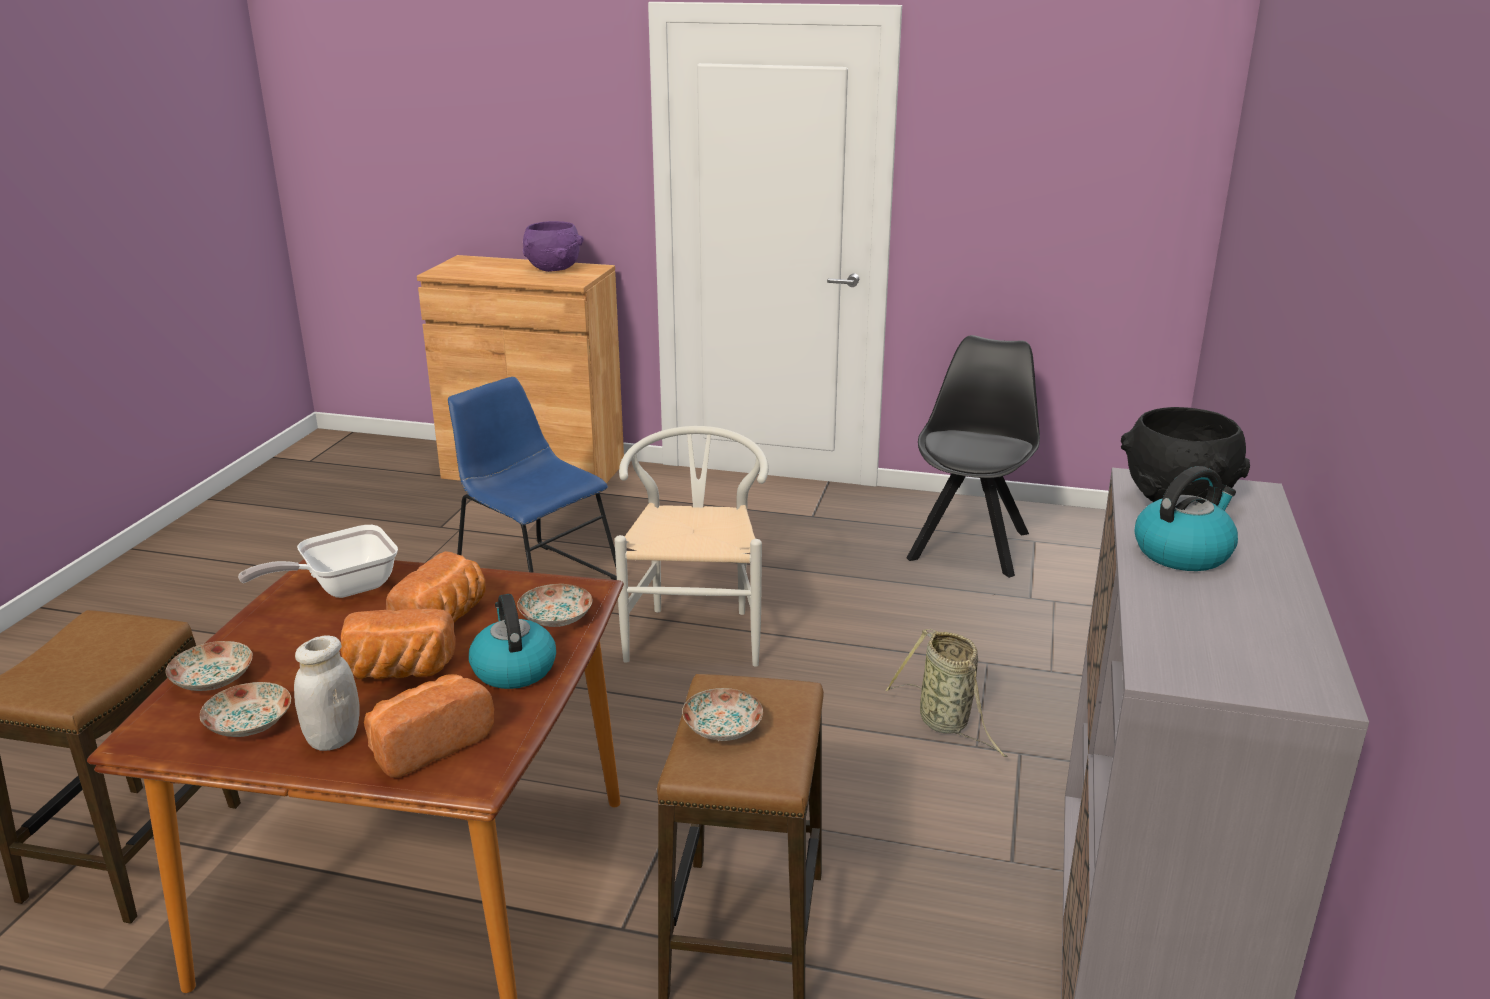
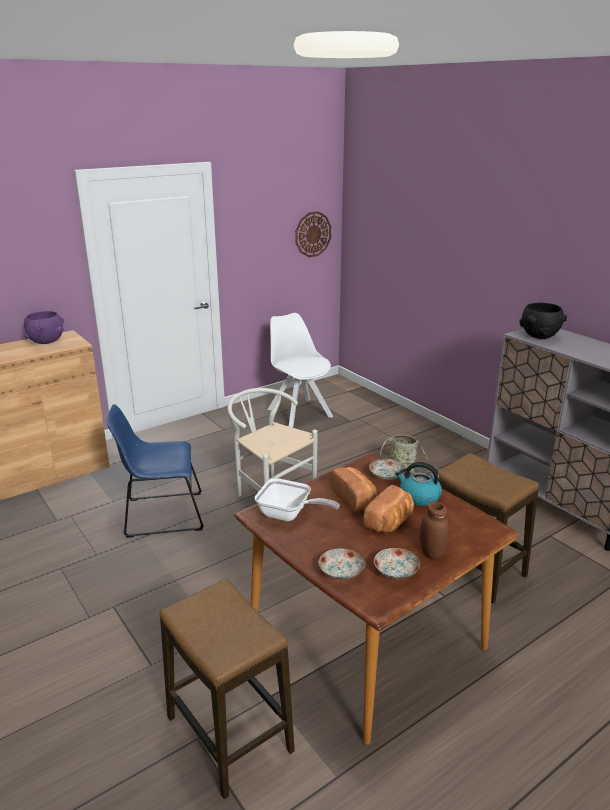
camera: 50 degrees left, 0 degrees up
frying pan [238,525,398,598] -> frying pan turned 75 degrees counterclockwise [254,478,340,521]
white jar [294,635,360,751] -> brown jar [420,501,449,559]
bread [364,674,494,778] -> none
plate [682,688,763,741] -> none
black chair [907,335,1040,578] -> white chair [267,313,333,428]
kettle [1135,466,1238,571] -> none
none -> wall clock [295,211,331,257]

